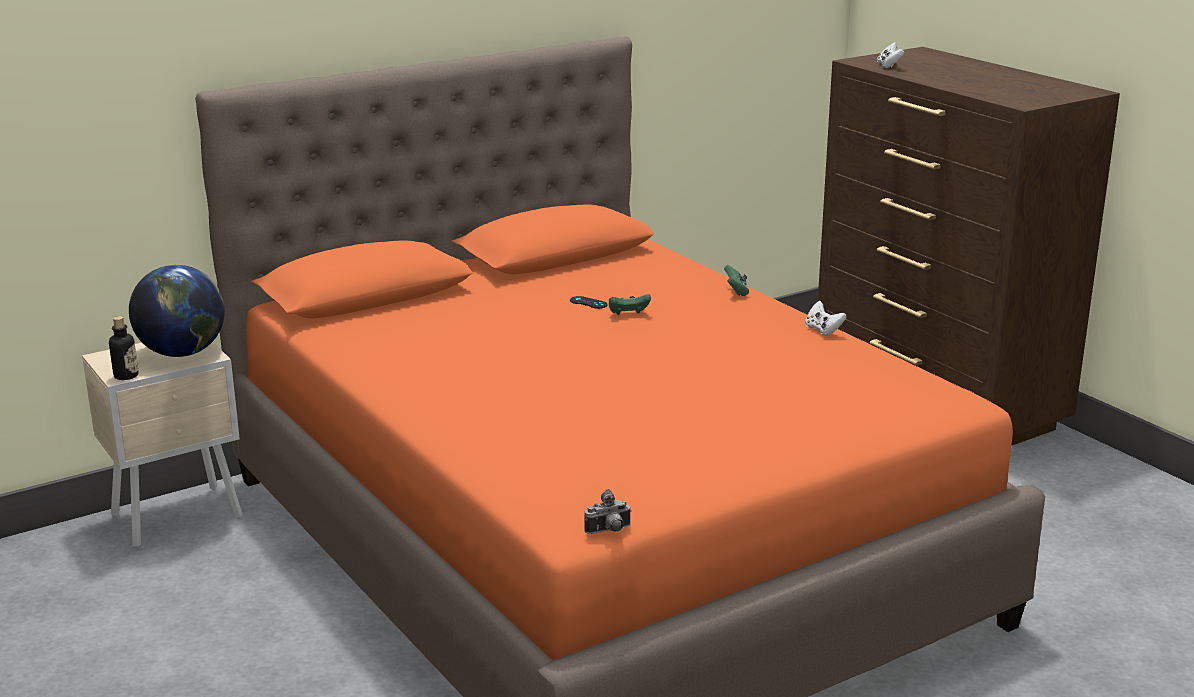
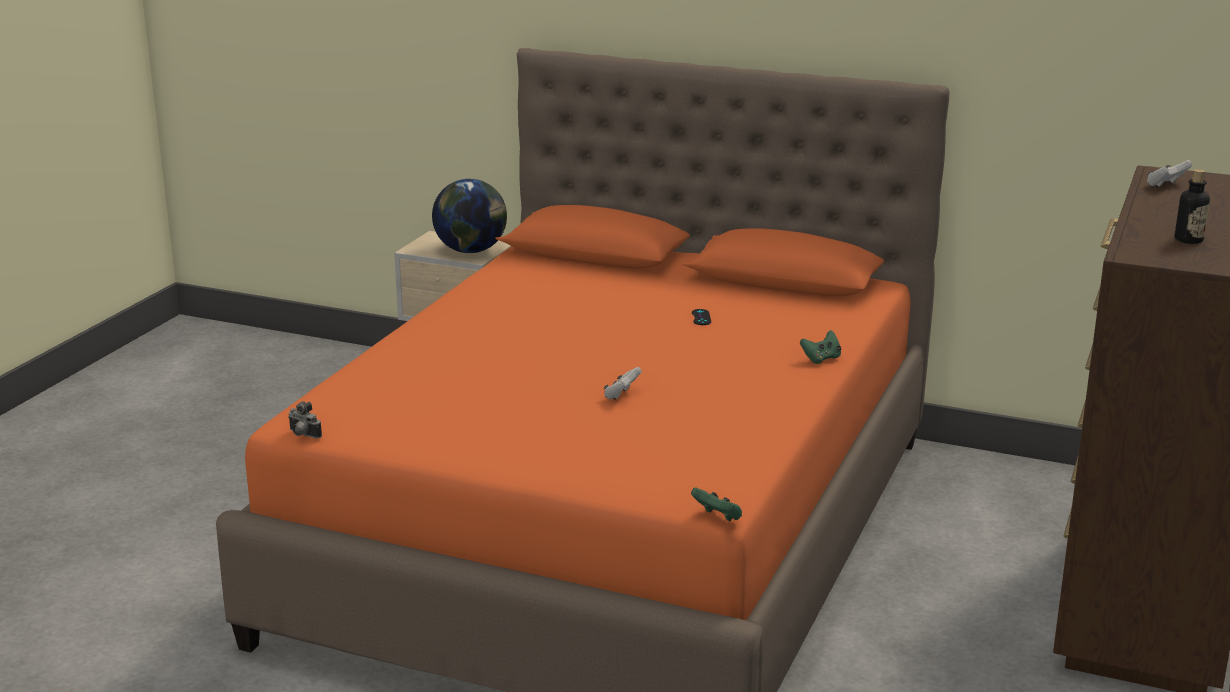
camera: 55 degrees right, 0 degrees up
bottle [109,316,139,380] -> bottle moved to [1175,169,1210,244]
green game controller [609,294,651,315] -> green game controller moved to [691,487,742,521]
white game controller [805,301,846,336] -> white game controller moved to [604,367,642,400]

